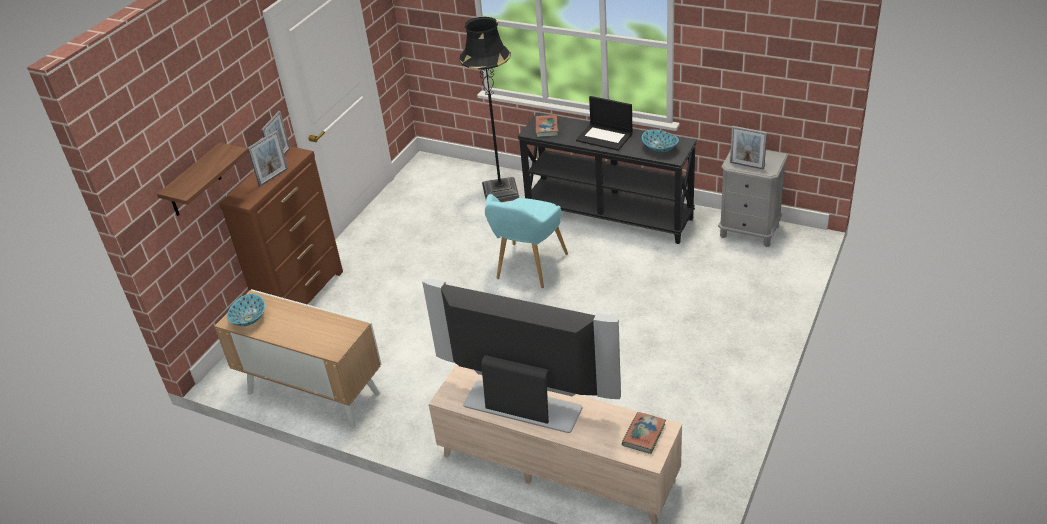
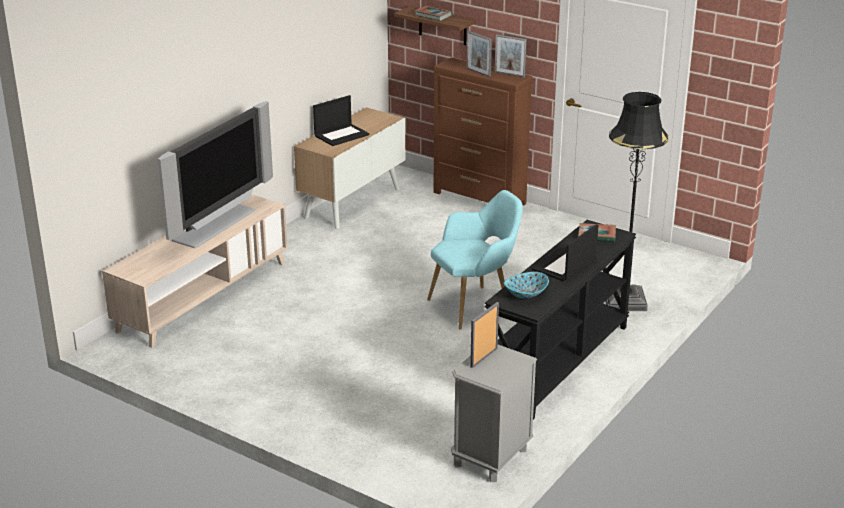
camera: 95 degrees right, 10 degrees down
bowl [227,294,265,326] -> none
turquoise armchair [485,194,568,288] -> turquoise armchair turned 120 degrees clockwise [427,190,523,329]
book [622,412,666,454] -> book moved to [415,6,452,21]
none -> laptop [313,95,370,146]

